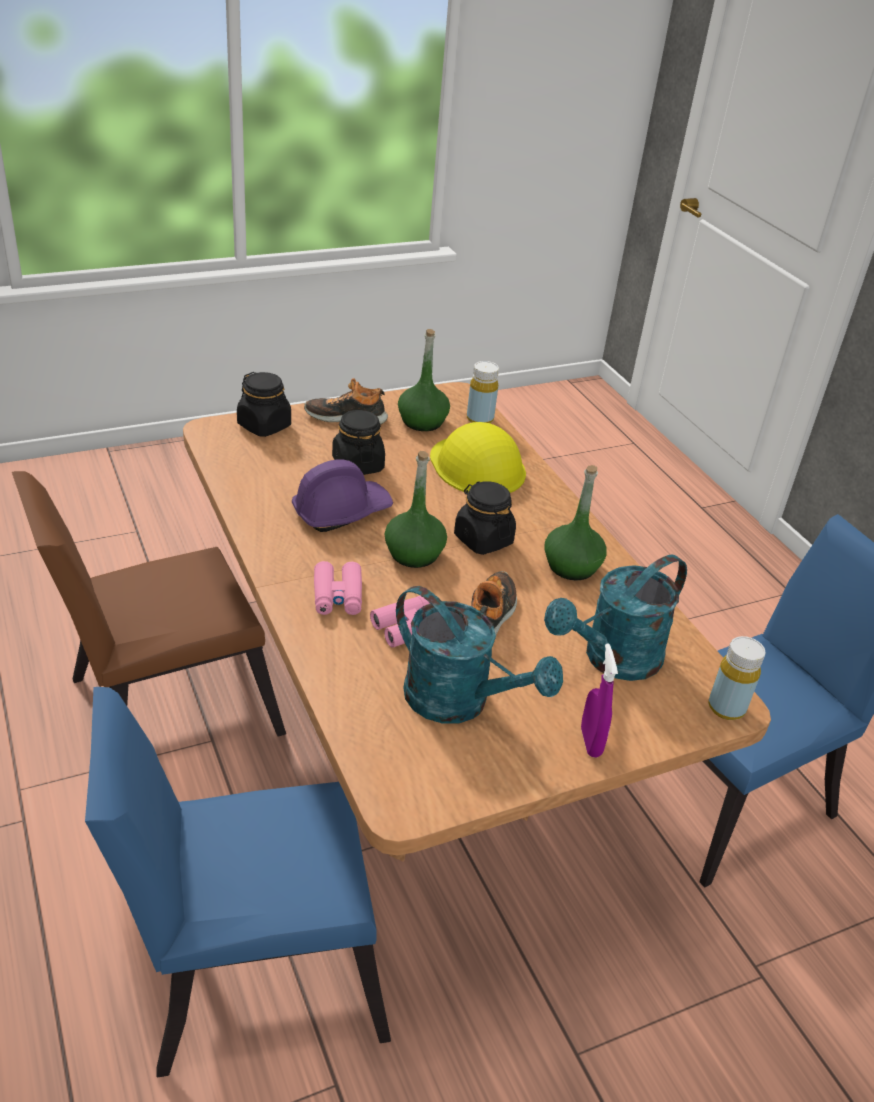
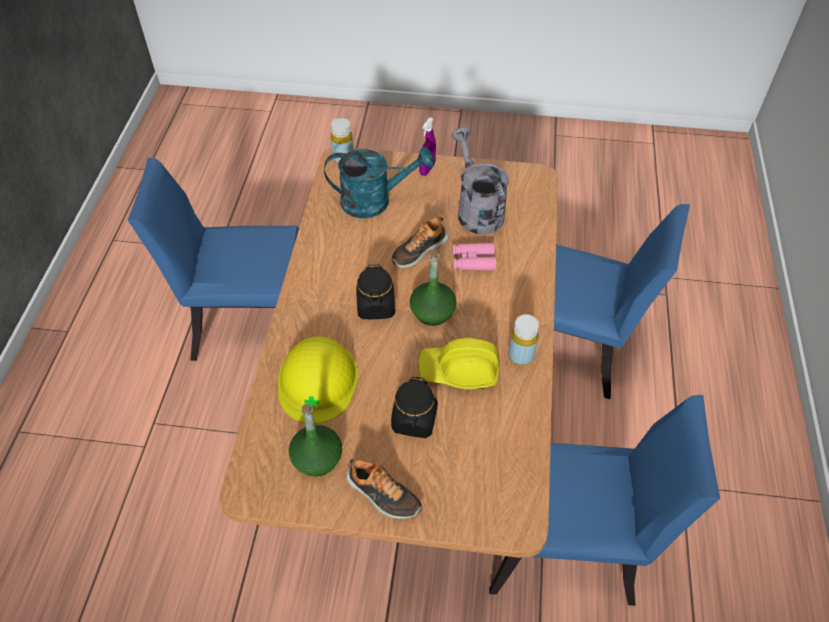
camera: 145 degrees left, 15 degrees up
brown chair [12,471,286,737] -> blue chair [489,395,720,606]
black jar [237,372,291,437] -> none
purple hard hat [292,459,393,532] -> yellow hard hat [418,337,499,389]
pink binoculars [314,561,362,615] -> none
turquoise watering can [396,586,563,724] -> grey watering can [451,127,509,235]
yellow bottle [467,361,499,423] -> yellow bottle moved to [508,314,539,366]
green bottle [544,465,607,580] -> none

